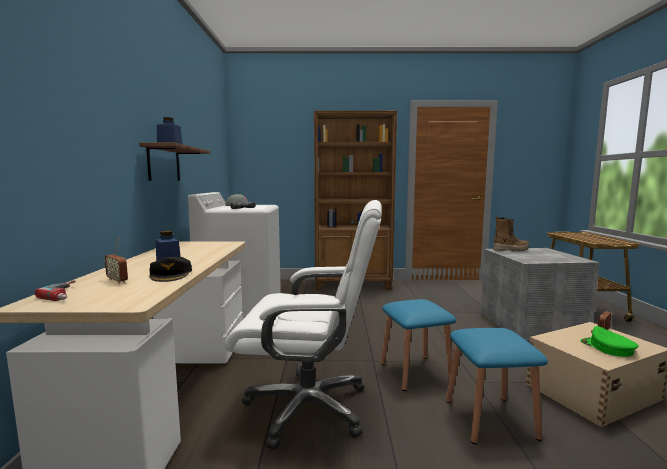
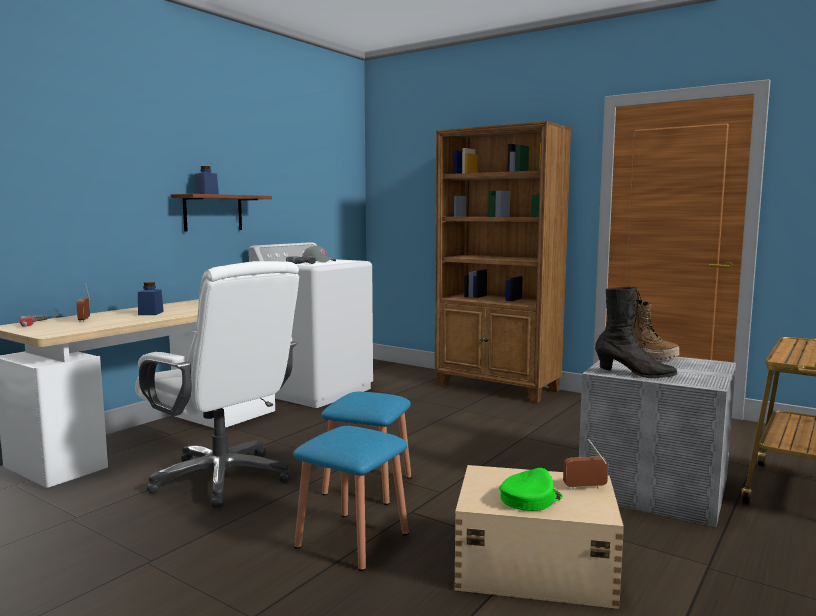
camera: 35 degrees right, 0 degrees up
black cap [149,257,192,282] -> none
green cap [580,326,639,357] -> green cap turned 45 degrees clockwise [499,468,563,511]
none -> black boot [595,287,678,378]

